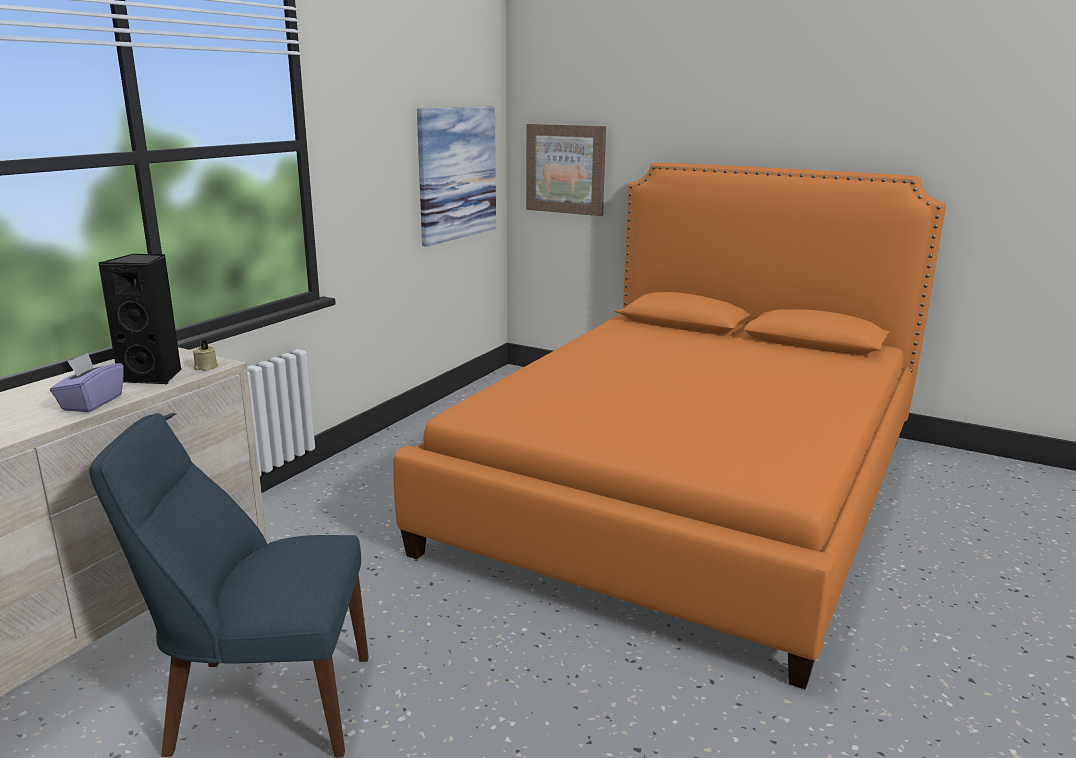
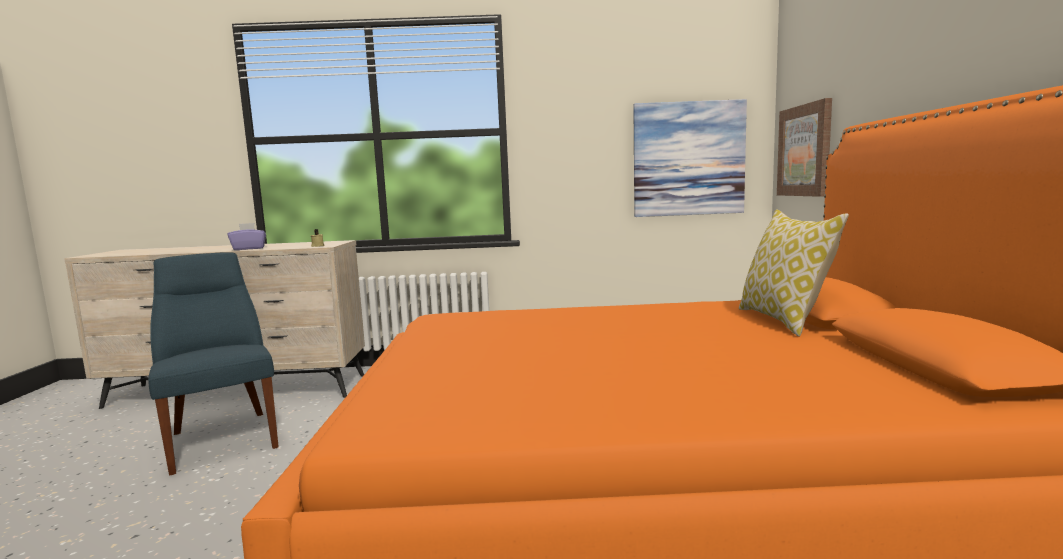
camera: 60 degrees right, 10 degrees down
black speaker [99,254,181,385] -> none
none -> pillow [739,209,849,337]

